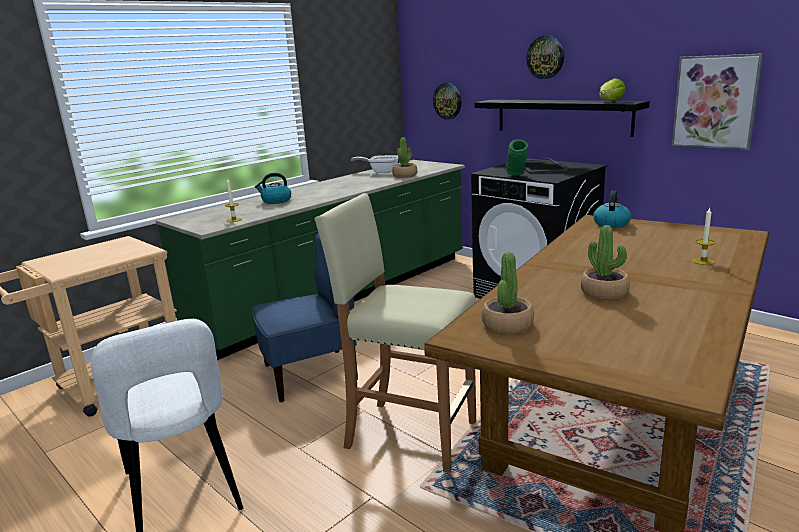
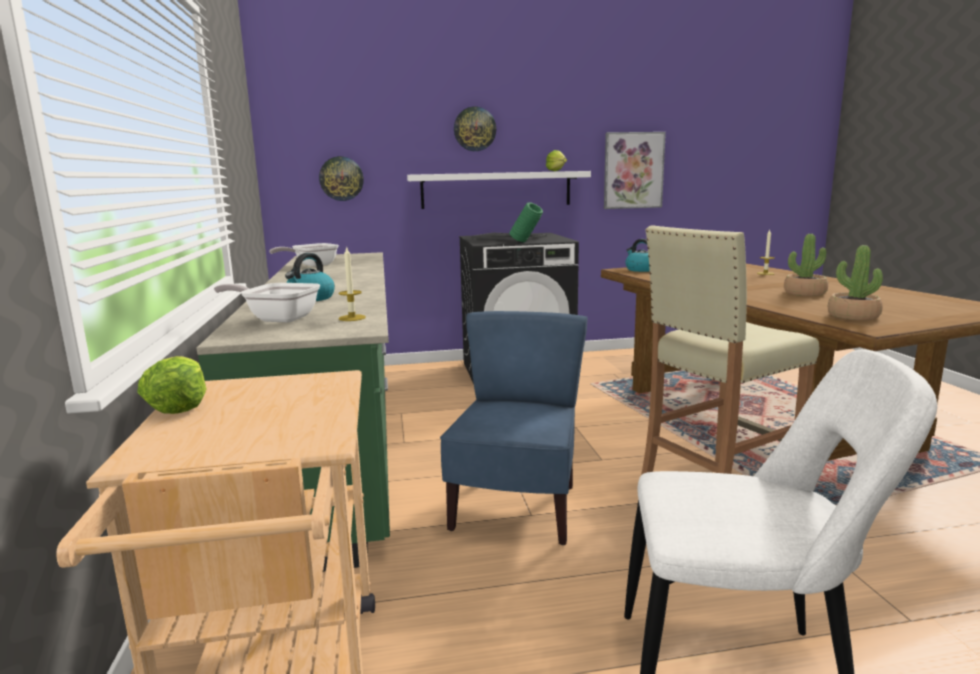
camera: 55 degrees left, 5 degrees down
potted plant [392,137,417,178] -> none
black shelf [474,100,650,137] -> white shelf [407,171,591,209]
none -> lettuce [137,356,207,414]
none -> frying pan [214,283,320,323]

